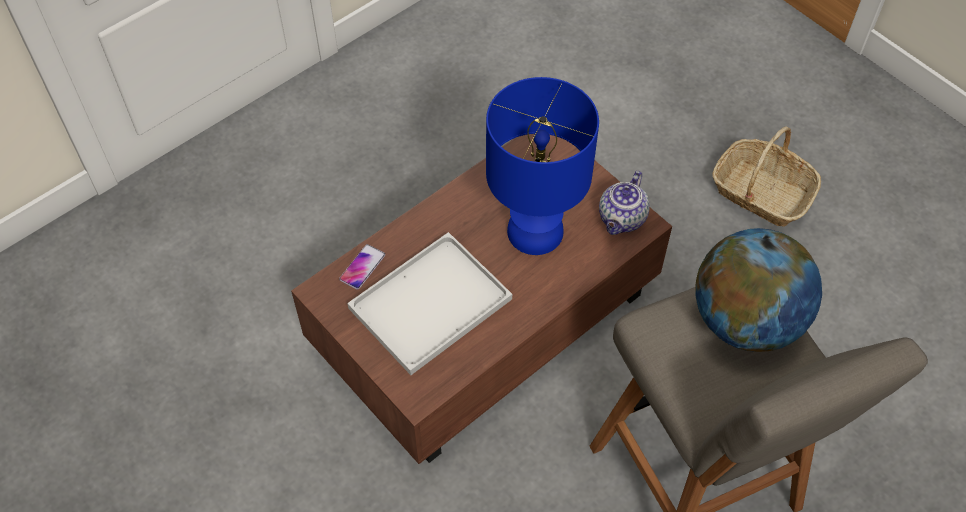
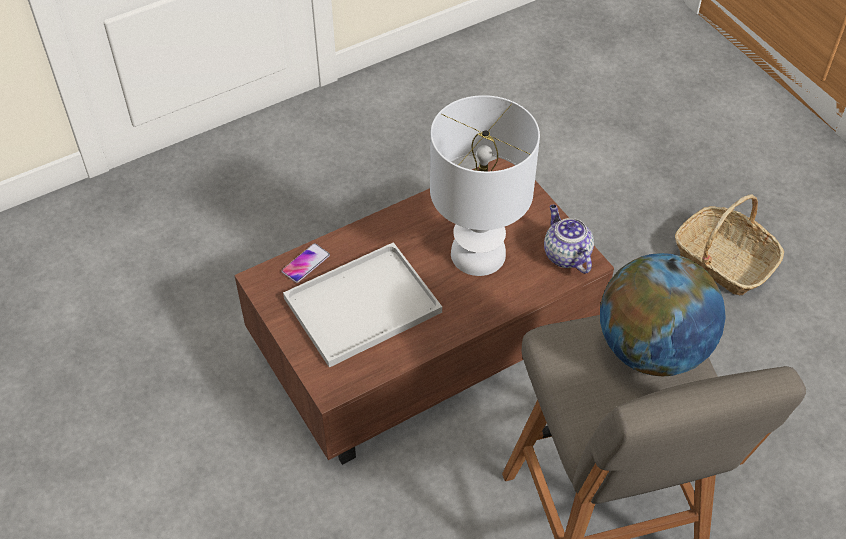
camera: 10 degrees right, 5 degrees down
blue table lamp [486,77,599,255] -> white table lamp [430,95,540,276]
teapot [599,171,650,235] -> teapot turned 120 degrees clockwise [544,205,594,274]

